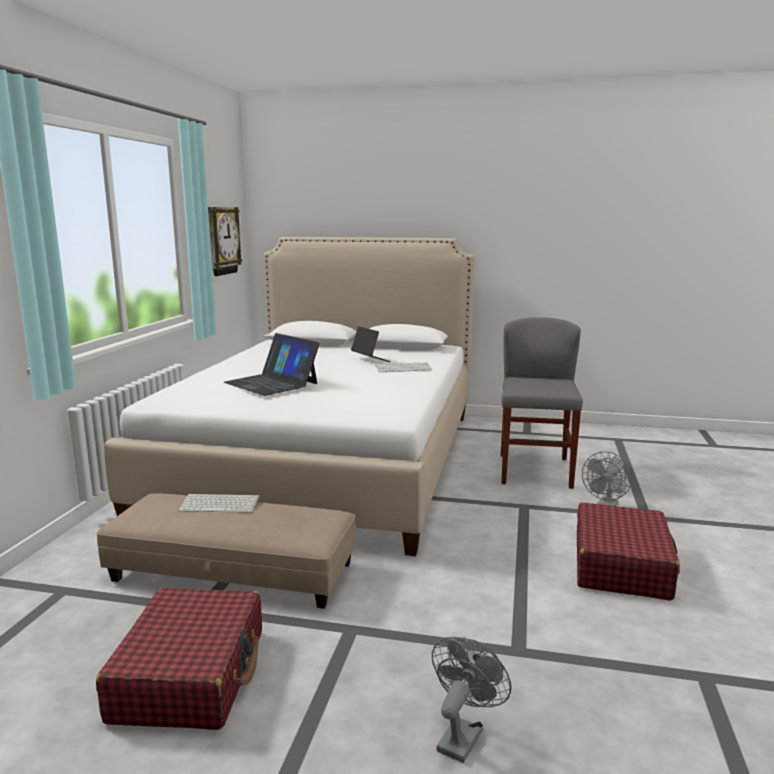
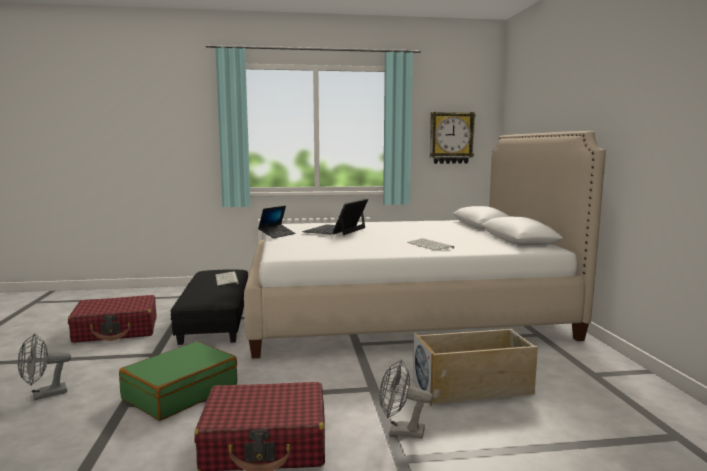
camera: 70 degrees right, 5 degrees down
beige ottoman [97,493,356,609] -> black ottoman [171,270,248,345]
laptop [351,326,391,362] -> laptop moved to [258,206,296,238]
grey fan [432,637,512,763] -> grey fan turned 135 degrees clockwise [18,333,71,400]
grey chair [501,317,583,489] -> beige storage box [413,329,538,406]
none -> green suitcase [119,342,237,421]

